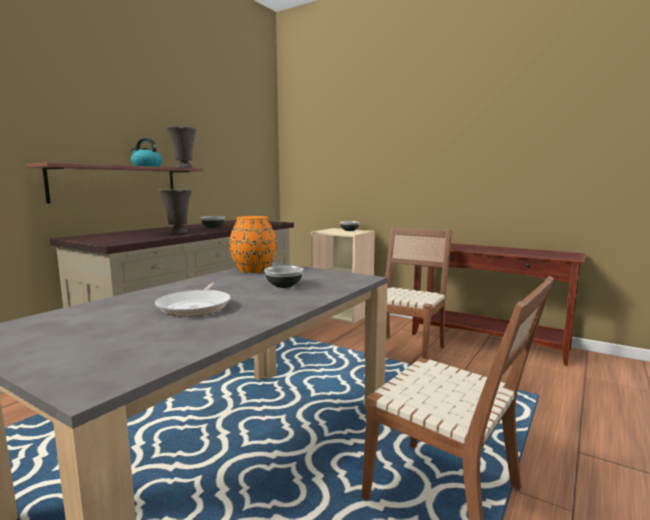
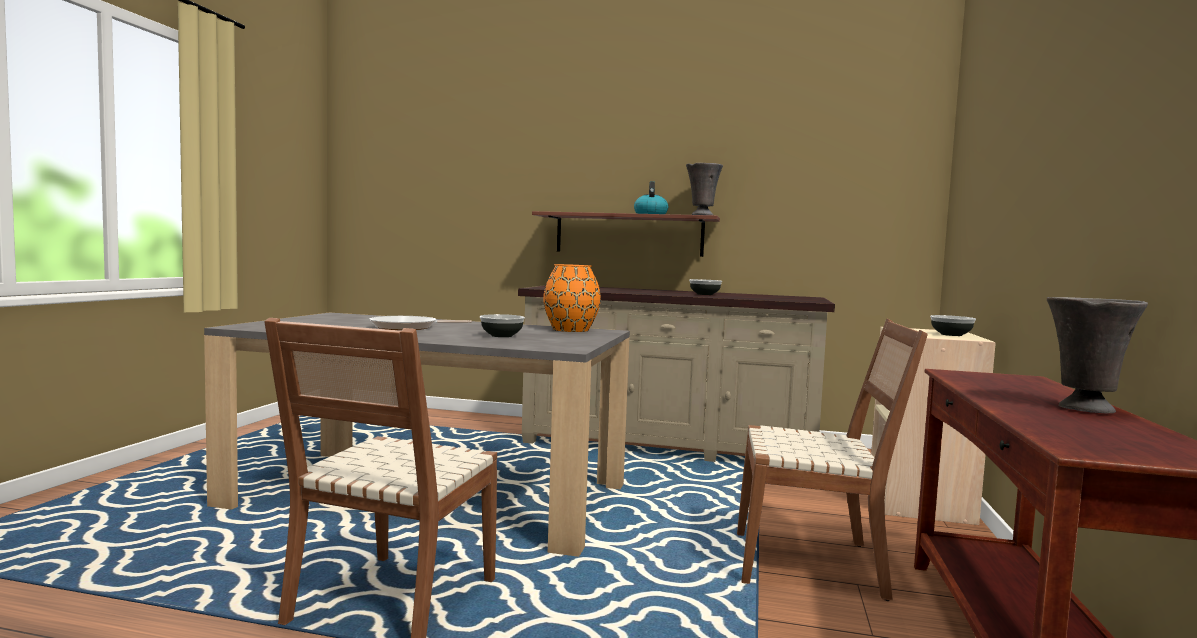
camera: 70 degrees right, 5 degrees down
grey vase [158,189,192,234] -> grey vase moved to [1047,297,1148,413]

